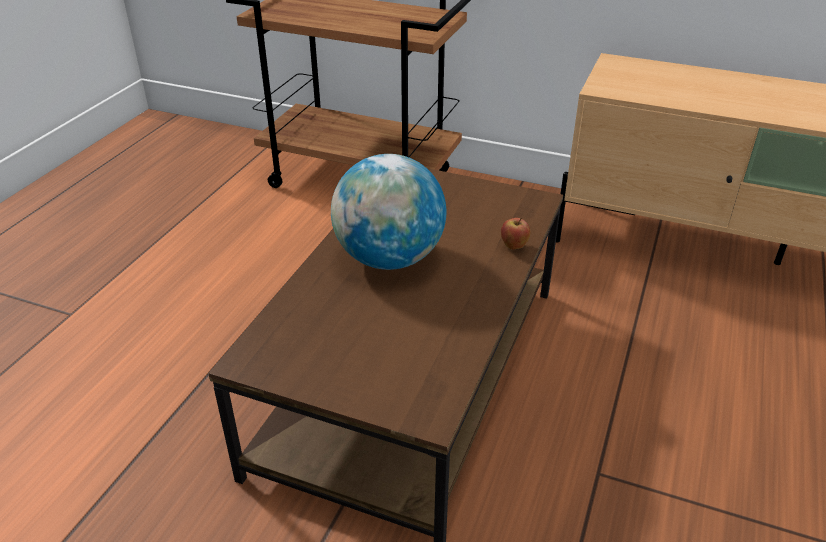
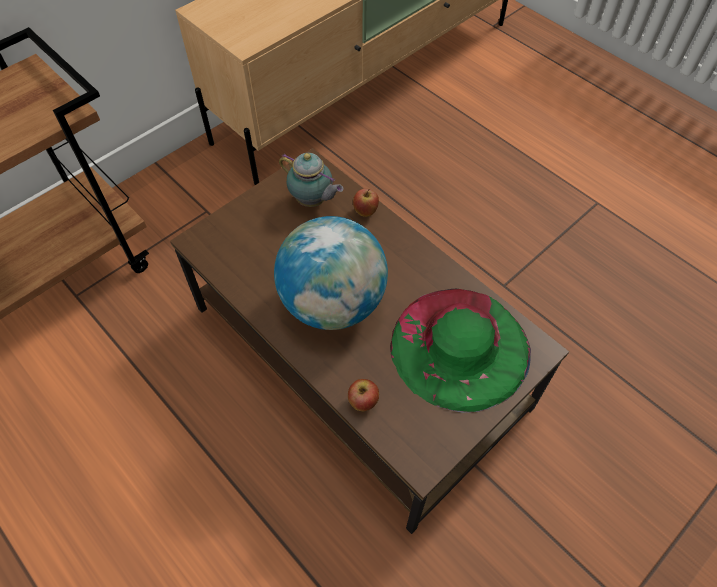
camera: 65 degrees left, 20 degrees up
none -> teapot [279,153,343,207]
none -> apple [348,379,379,411]
none -> green hat [390,289,531,413]

